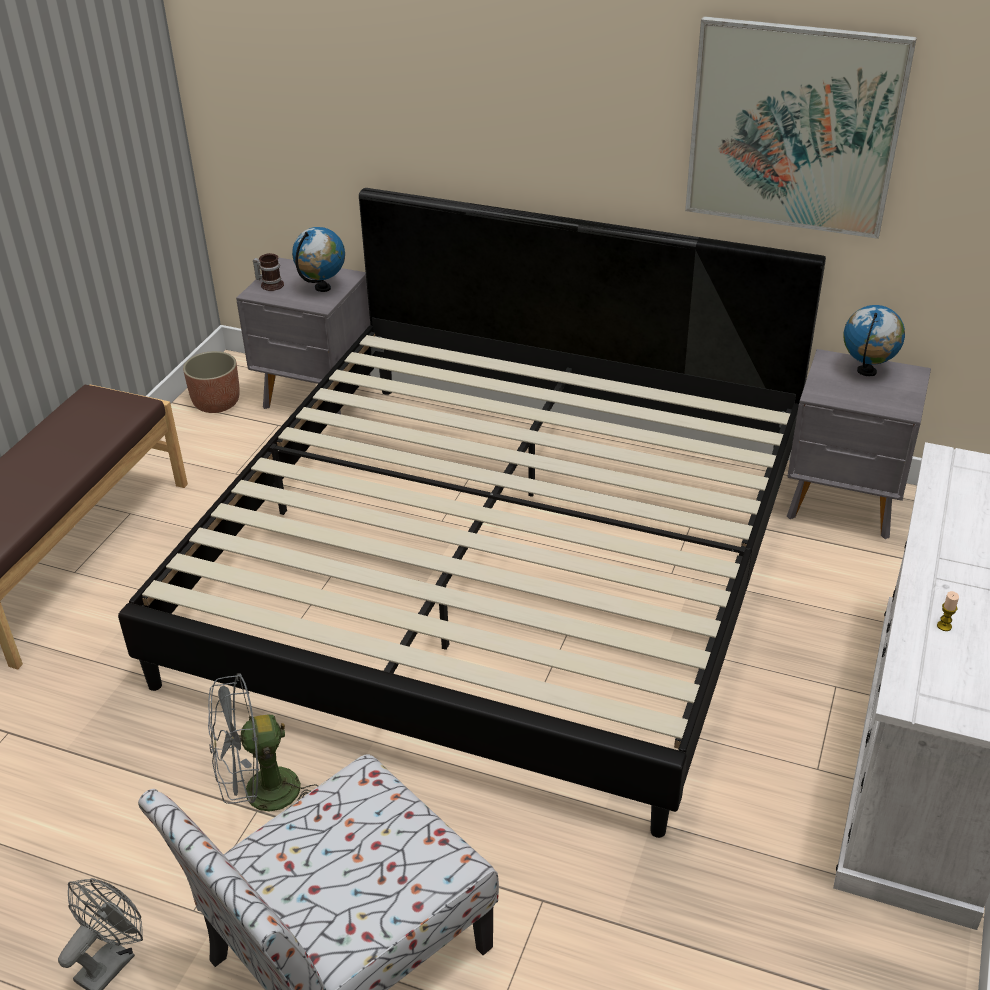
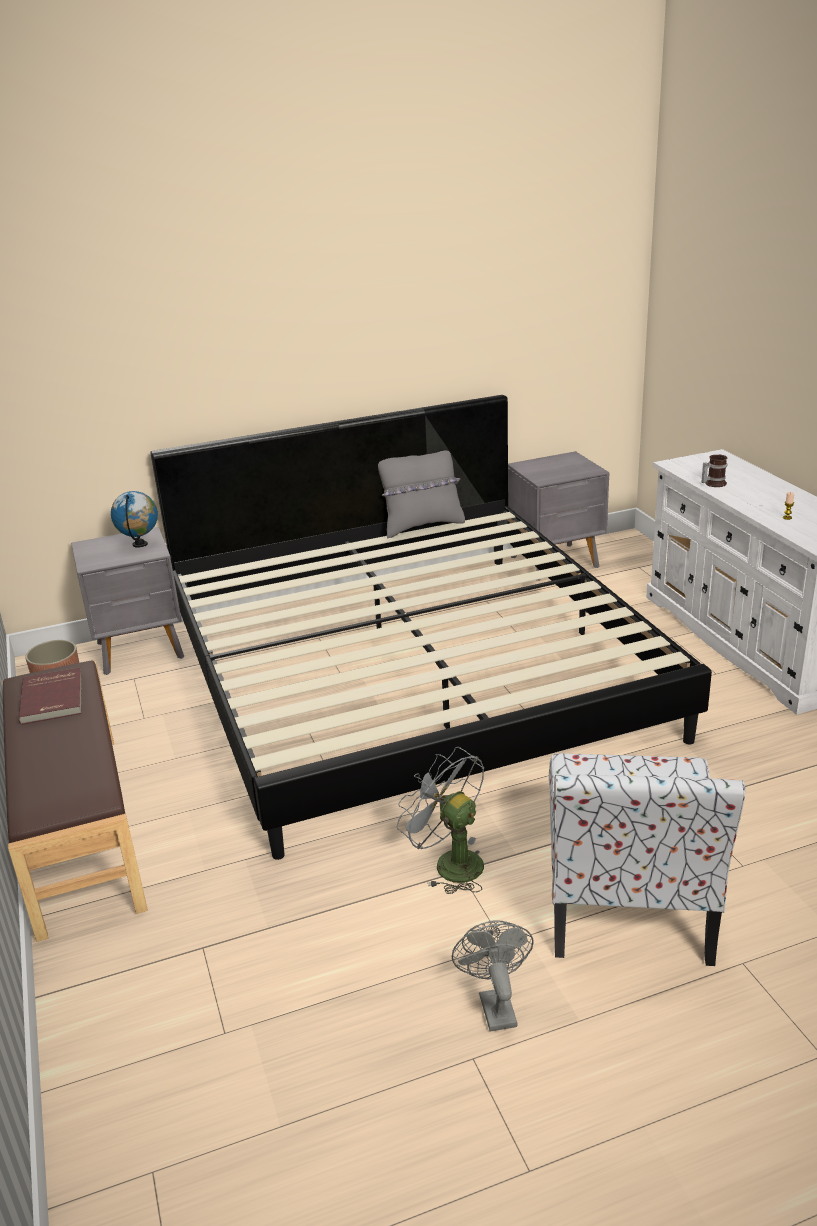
camera: 40 degrees left, 10 degrees down
grey fan [208,673,318,811] -> grey fan turned 105 degrees clockwise [397,747,484,894]
mug [253,253,284,291] -> mug moved to [702,455,728,487]
picture [685,16,917,239] -> none
globe [843,305,905,376] -> none
none -> red book [18,668,82,725]
none -> grey pillow [378,450,465,539]

